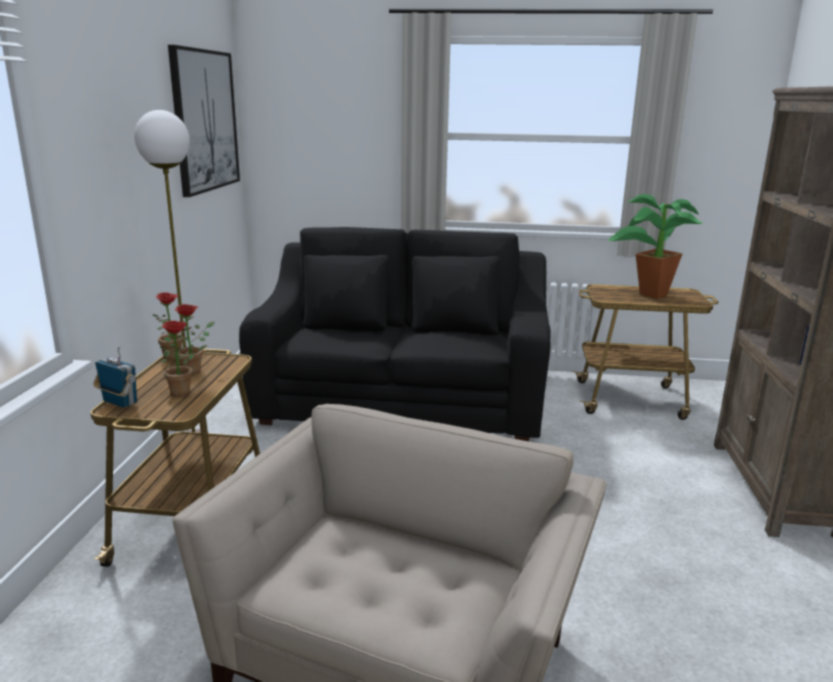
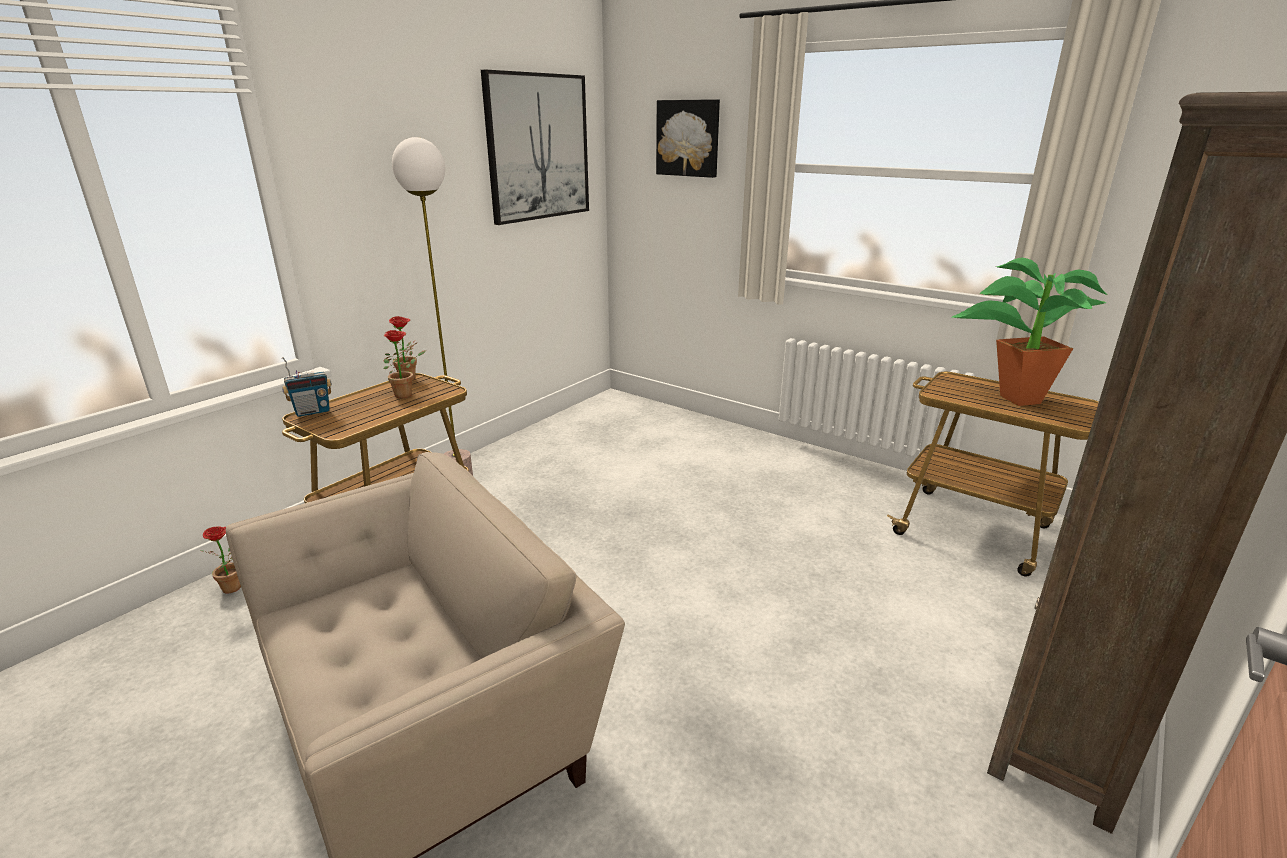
camera: 30 degrees right, 5 degrees up
radio [93,345,137,408] -> radio turned 90 degrees clockwise [282,357,332,417]
potted plant [160,321,208,397] -> potted plant moved to [199,526,241,593]
black sofa [239,227,550,441] -> none
none -> picture [656,99,720,178]

